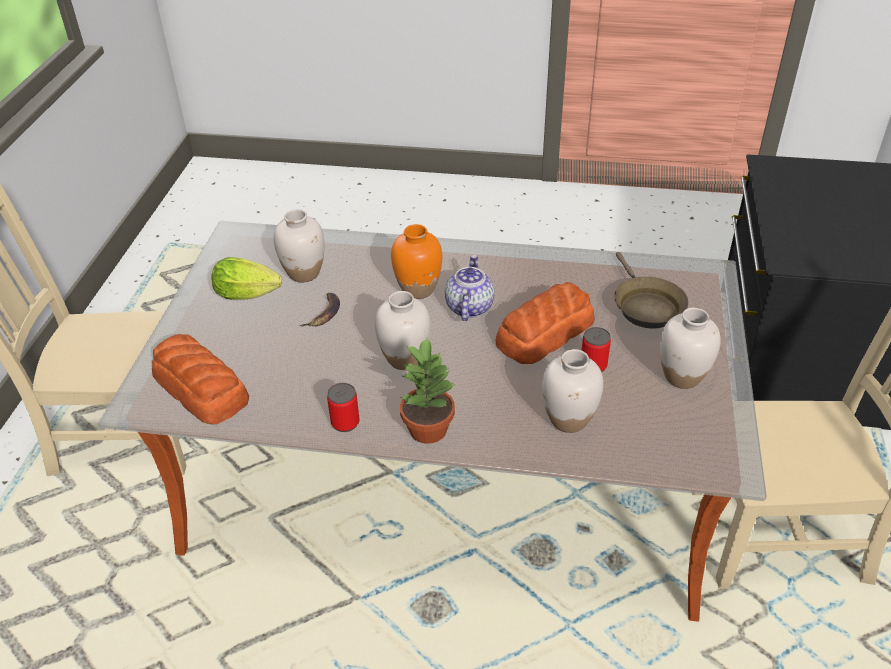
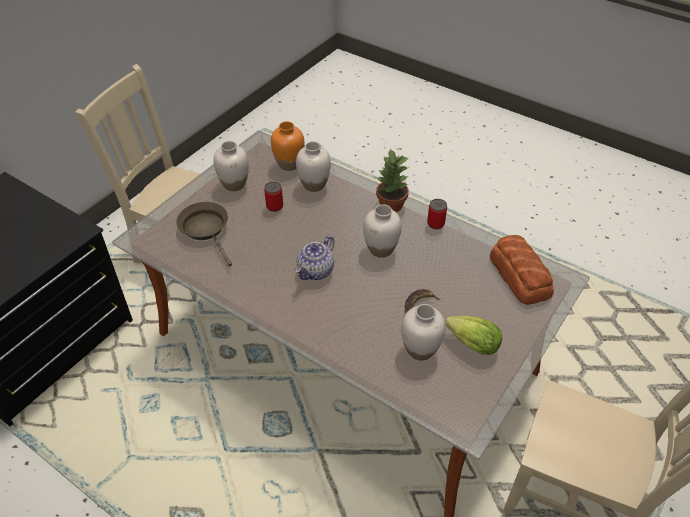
camera: 155 degrees left, 5 degrees up
orange vase [391,224,442,299] -> orange vase moved to [271,121,305,171]
bread [495,282,595,364] -> none
brown frying pan [614,252,689,329] -> brown frying pan turned 45 degrees counterclockwise [176,202,232,266]

